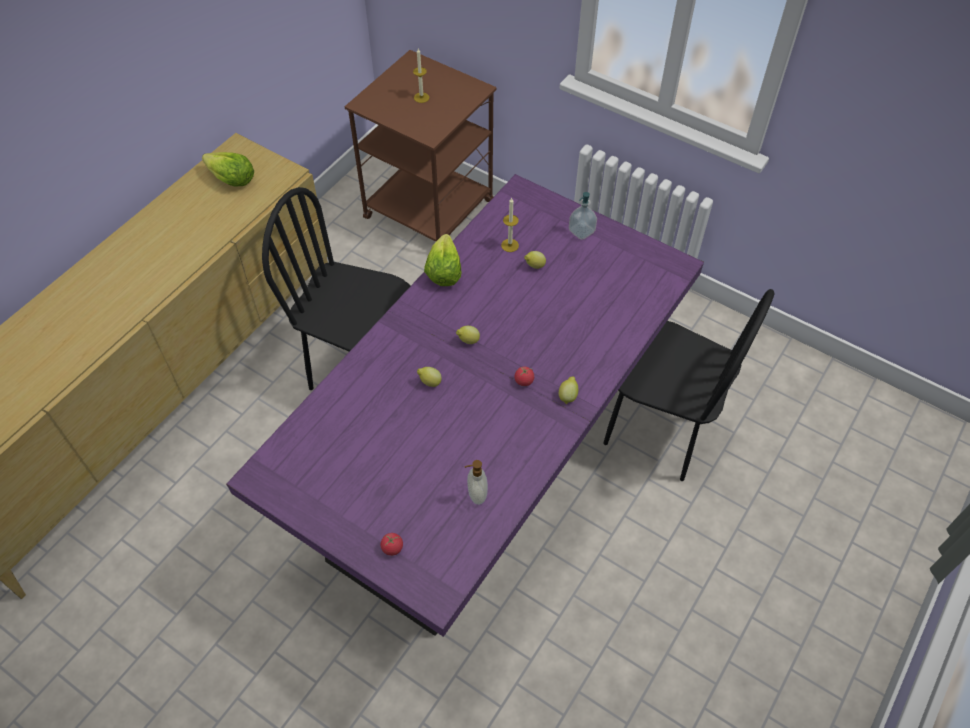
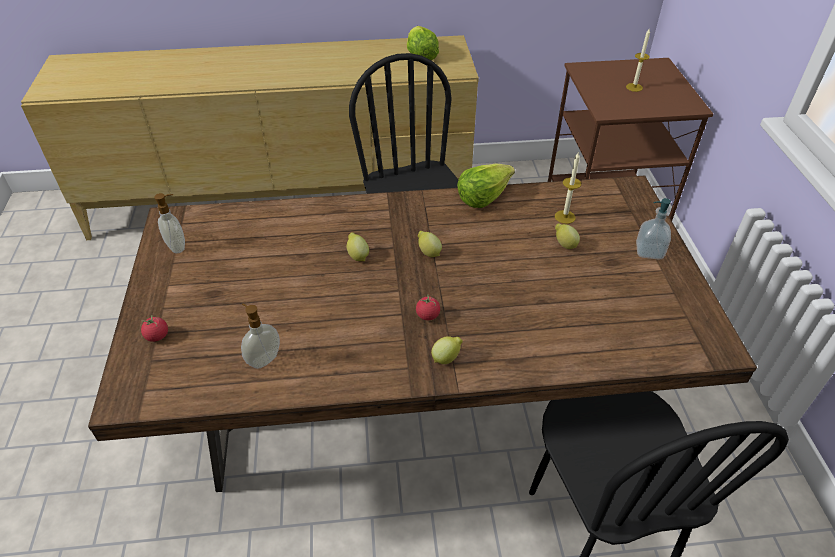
camera: 50 degrees right, 10 degrees down
purple dining table [226,174,704,637] -> brown dining table [88,176,757,492]
none -> soap dispenser [154,193,185,253]

